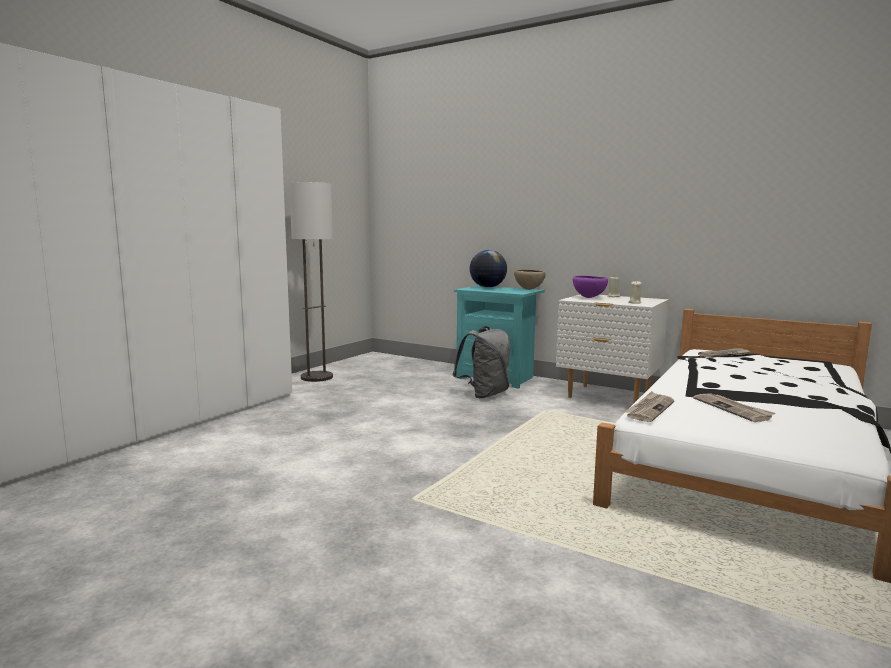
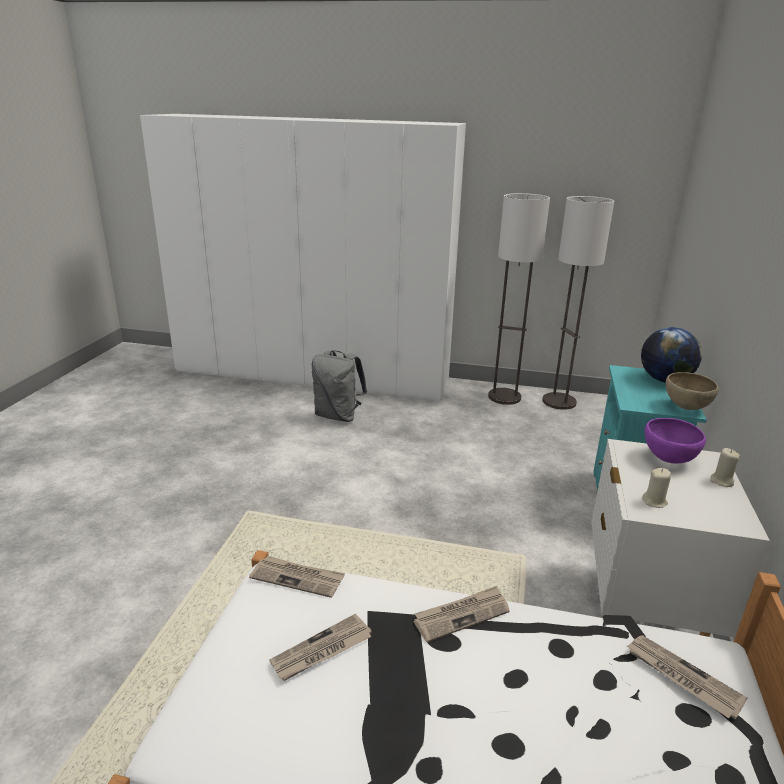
camera: 70 degrees right, 15 degrees up
grey backpack [452,326,510,399] -> grey backpack moved to [312,350,367,422]
none -> newspaper [414,586,510,642]
none -> floor lamp [542,196,614,410]

